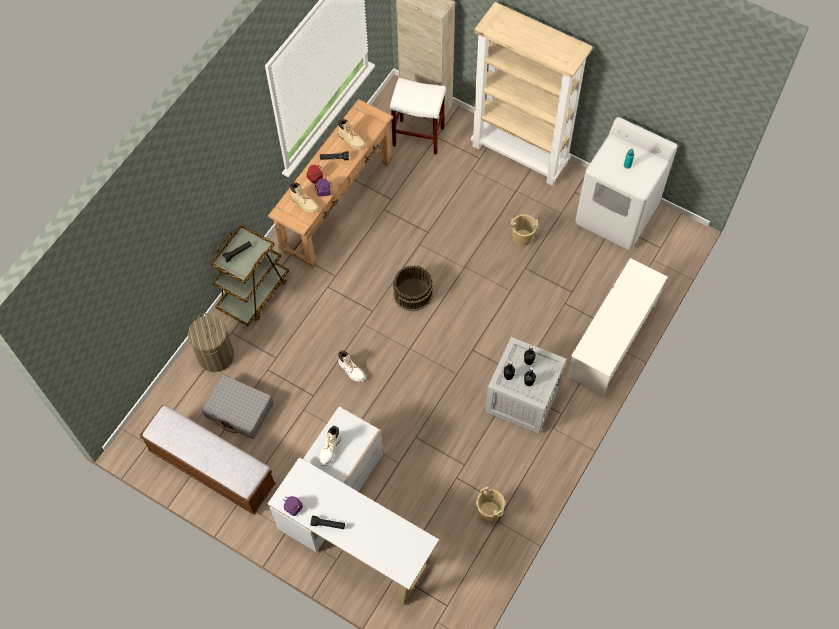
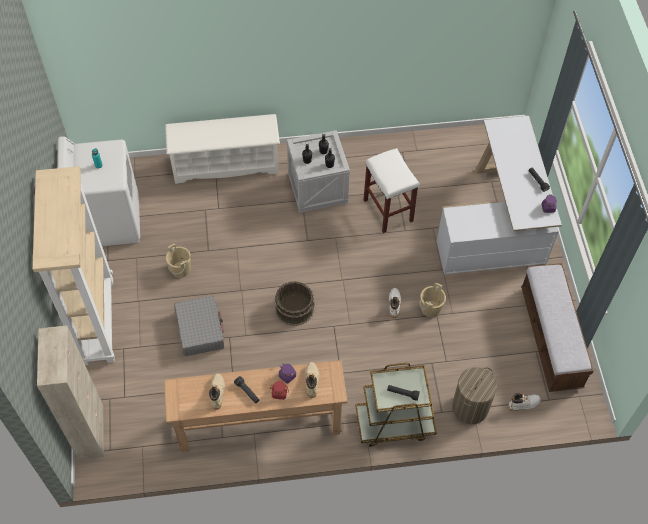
camera: 130 degrees left, 5 degrees down
grey suitcase [202,374,274,439] -> grey suitcase moved to [174,295,224,356]
white boot [319,426,341,466] -> white boot moved to [508,393,541,412]
white stool [390,78,446,155] -> white stool moved to [364,148,419,233]
beige bucket [476,487,505,522] -> beige bucket moved to [419,283,446,317]

